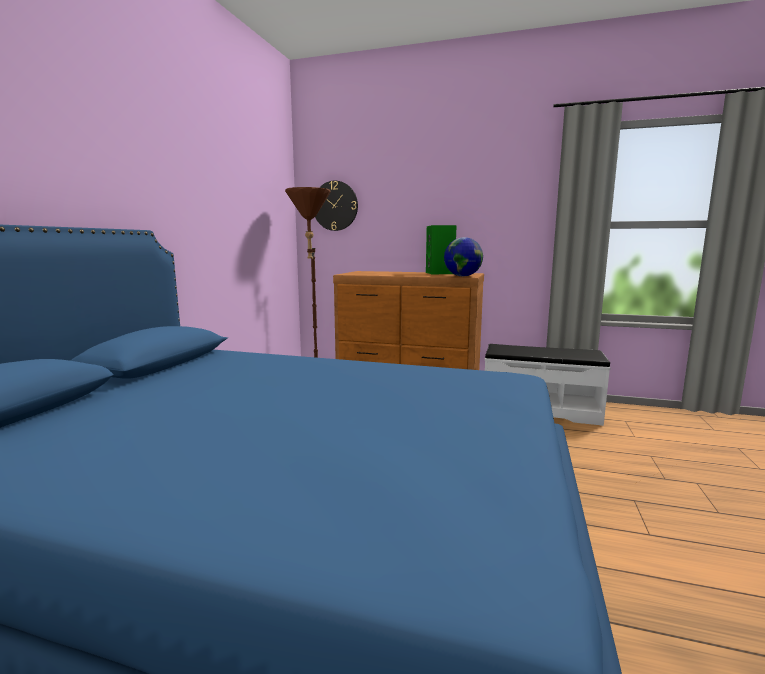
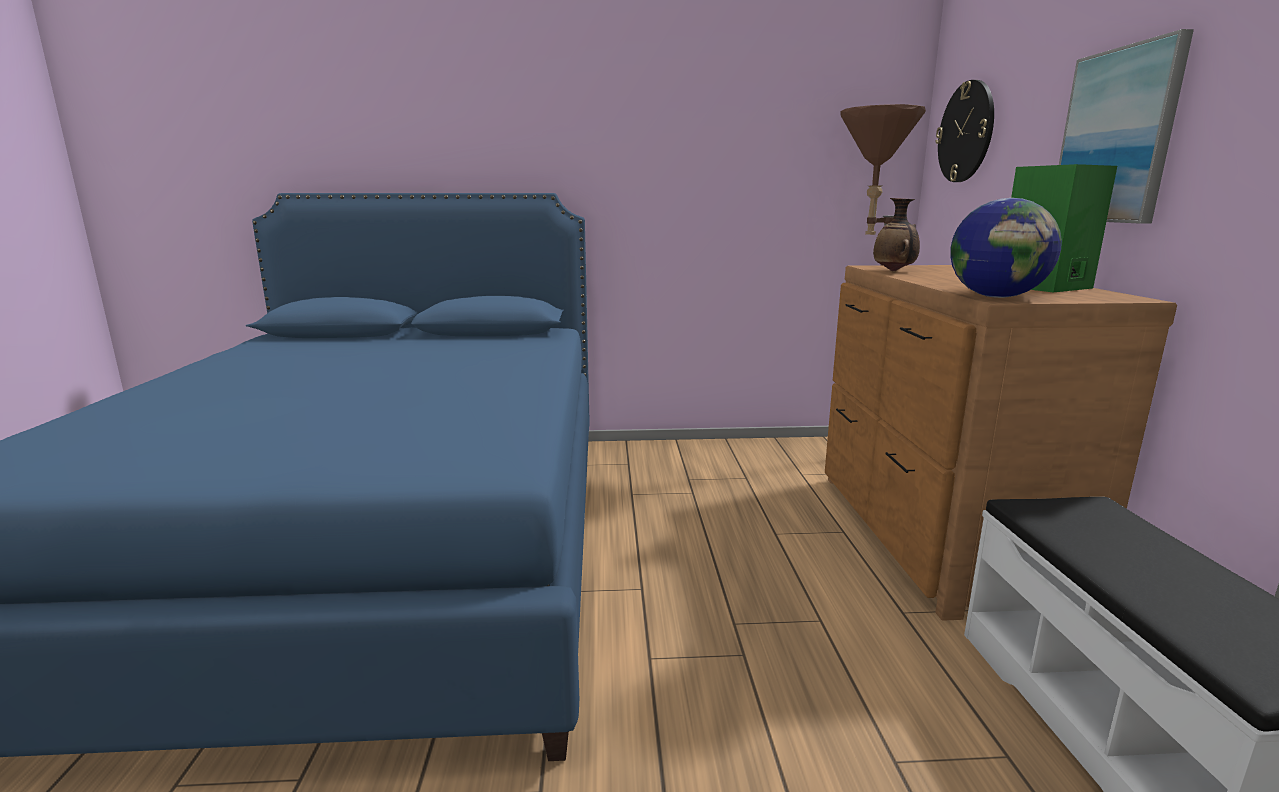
camera: 70 degrees right, 5 degrees up
none -> vase [873,198,920,271]
none -> picture [1059,29,1194,224]

